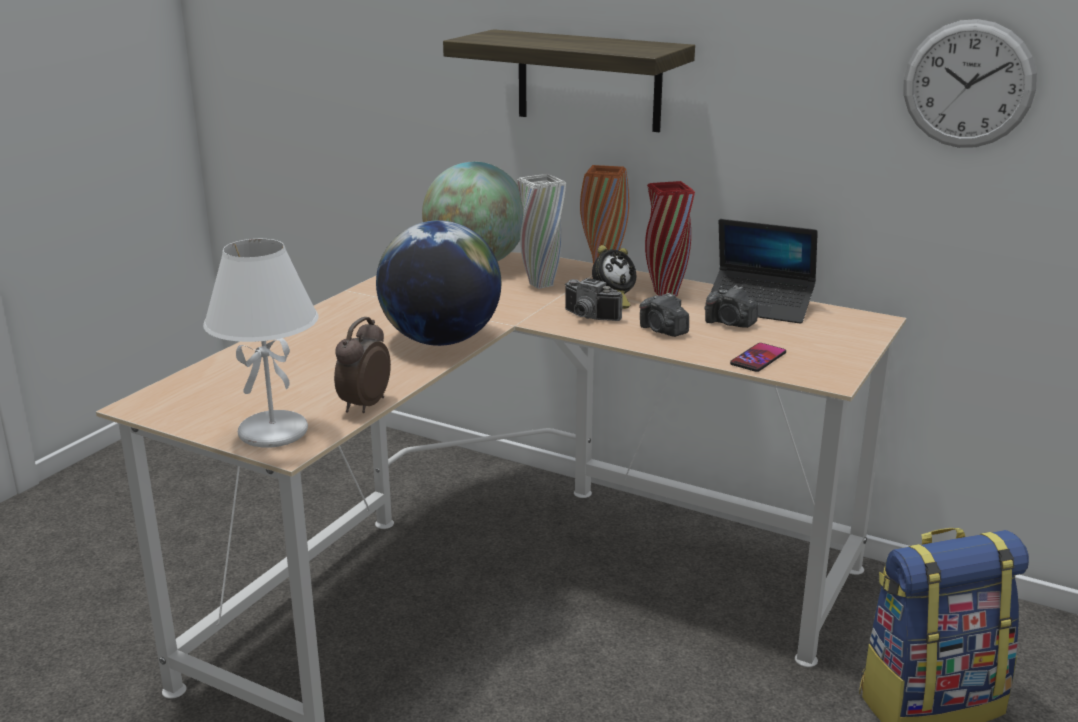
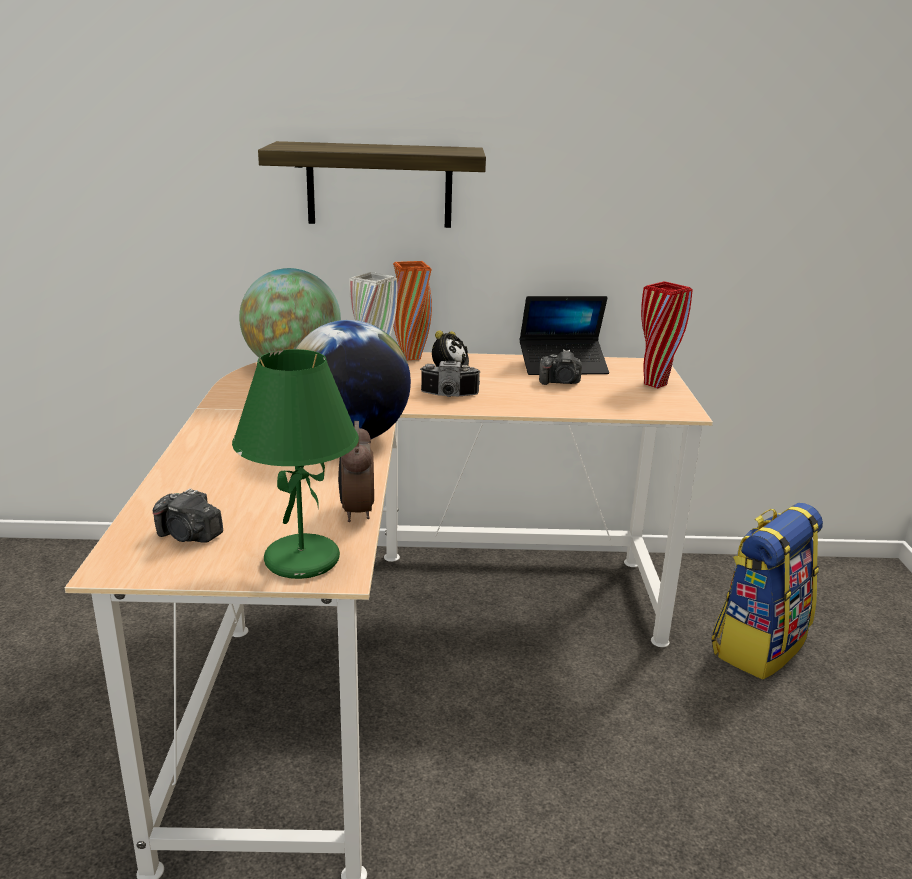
camera: 30 degrees left, 0 degrees up
white table lamp [203,239,318,448] -> green table lamp [232,349,359,579]
camera [639,293,689,337] -> camera moved to [153,488,223,543]
red vase [645,181,695,296] -> red vase moved to [641,281,692,388]
phone [730,343,786,372] -> none
wall clock [904,19,1037,148] -> none

